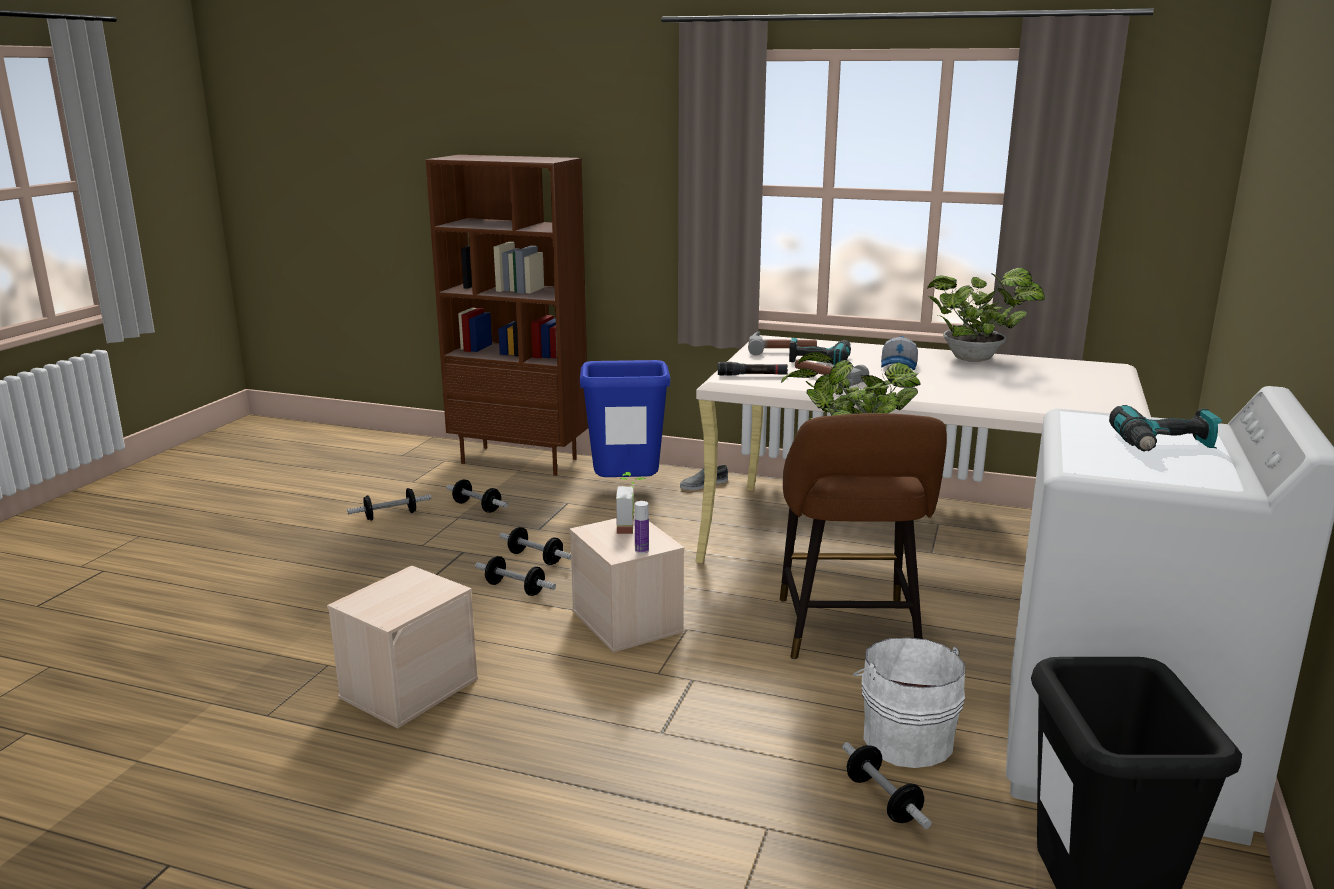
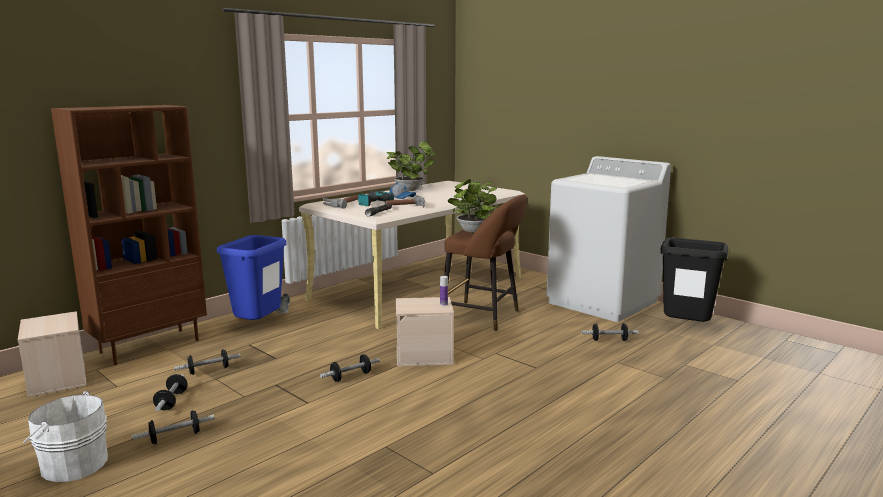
camera: 65 degrees left, 5 degrees down
beige storage box [327,566,478,729] -> beige storage box moved to [18,311,86,397]
dumbbell [500,527,571,565] -> dumbbell moved to [131,410,214,444]
potted plant [616,472,646,534] -> none
white bucket [853,637,965,768] -> white bucket moved to [23,391,108,482]
power drill [1109,405,1222,452] -> none

